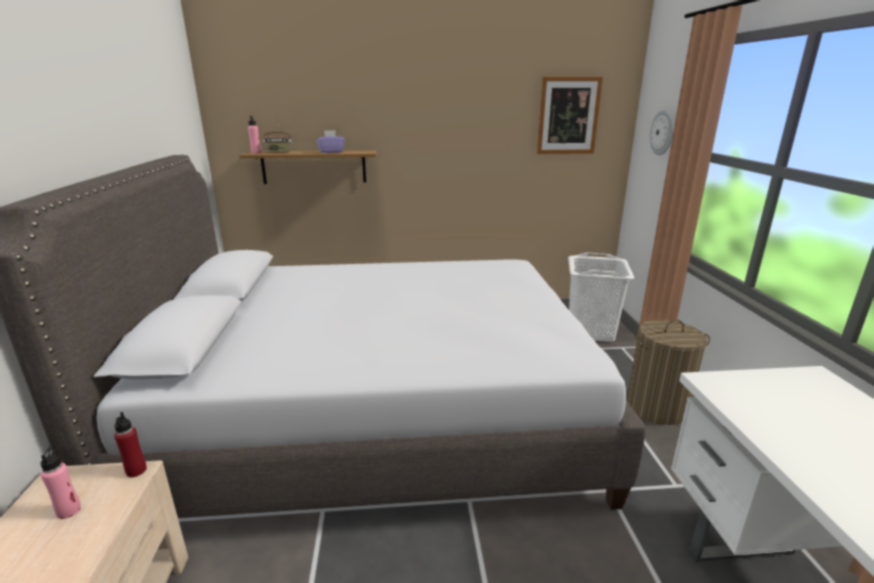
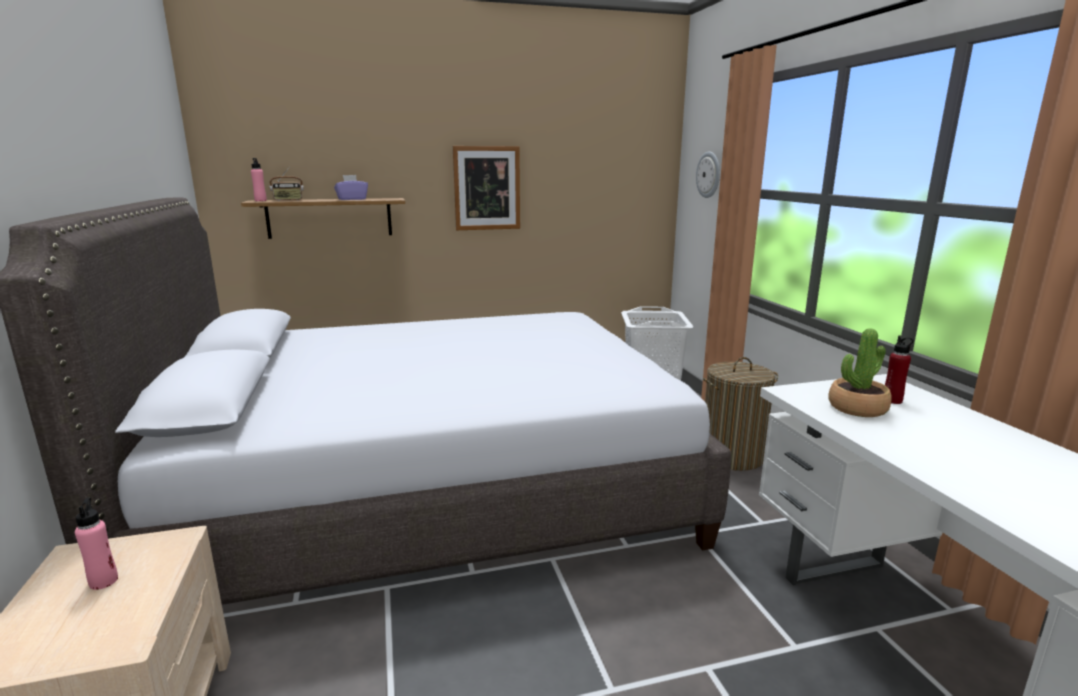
camera: 10 degrees left, 5 degrees down
red bottle [114,412,147,477] -> red bottle moved to [885,335,914,404]
picture [537,77,603,154] -> picture moved to [453,146,520,230]
none -> potted plant [828,328,892,417]

